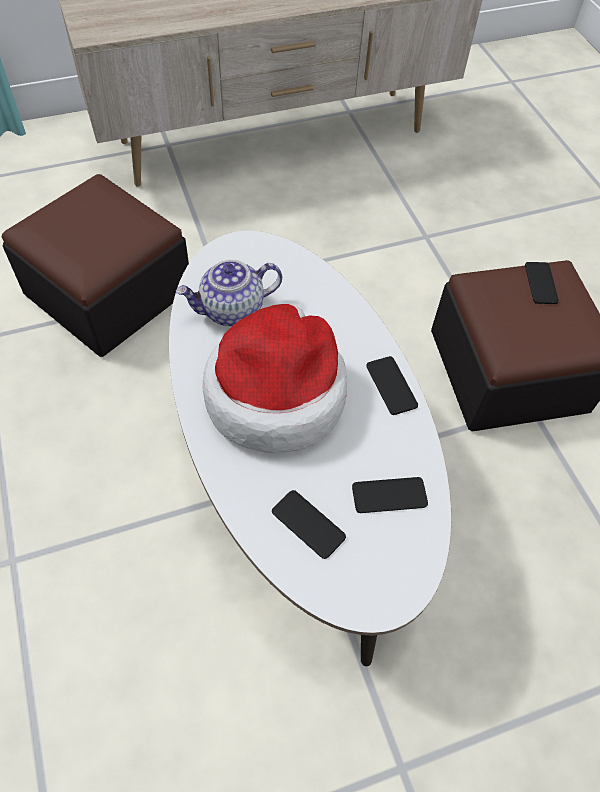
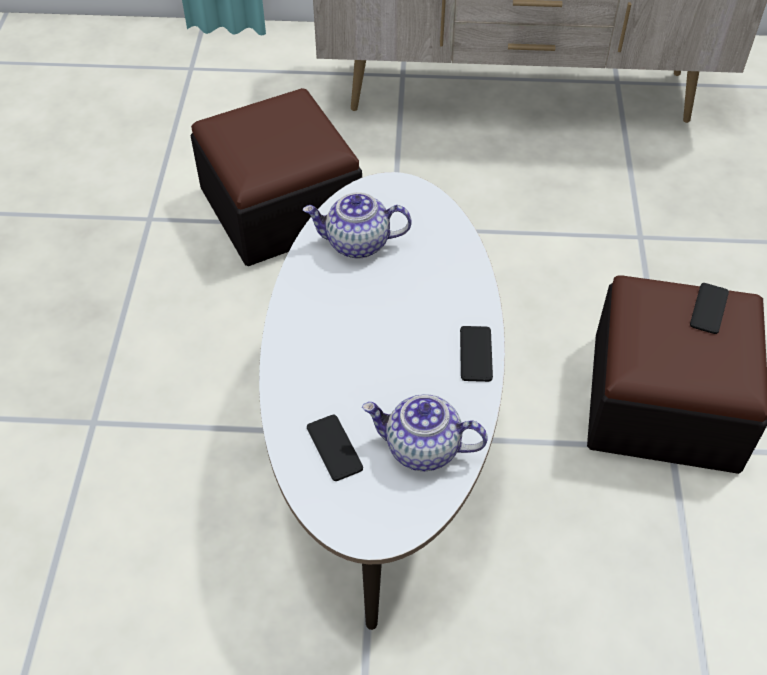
camera: 25 degrees right, 5 degrees down
hat [203,304,347,453] -> none
phone [352,477,428,513] -> teapot [362,394,488,471]

